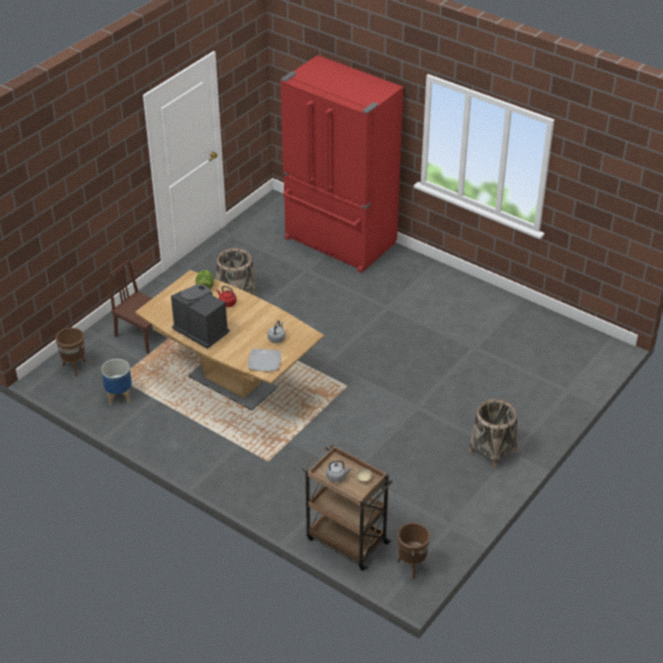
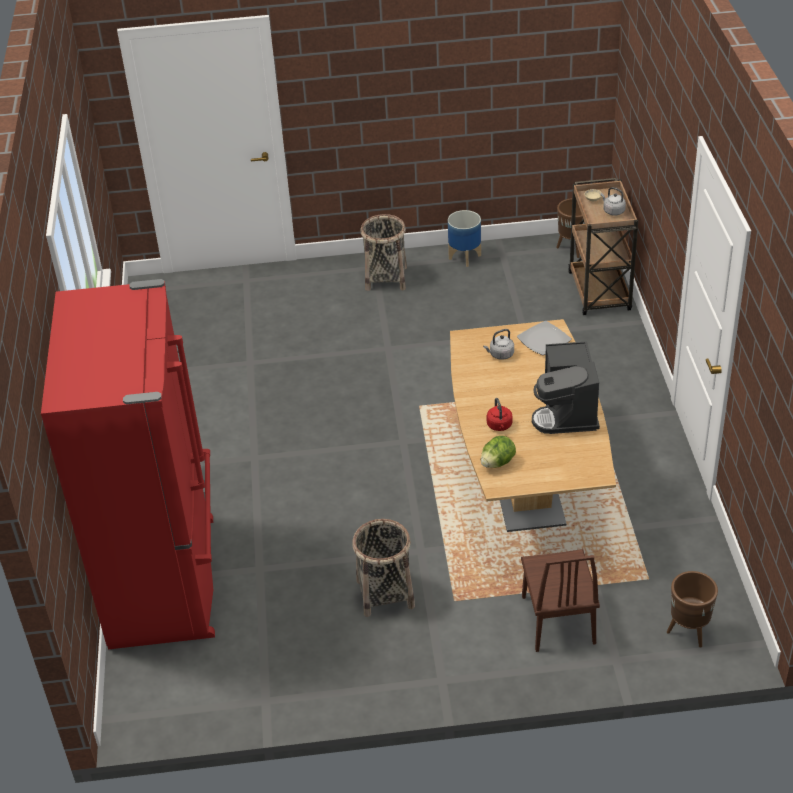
camera: 130 degrees left, 0 degrees up
planter [101,359,132,405] -> planter moved to [448,210,481,267]

